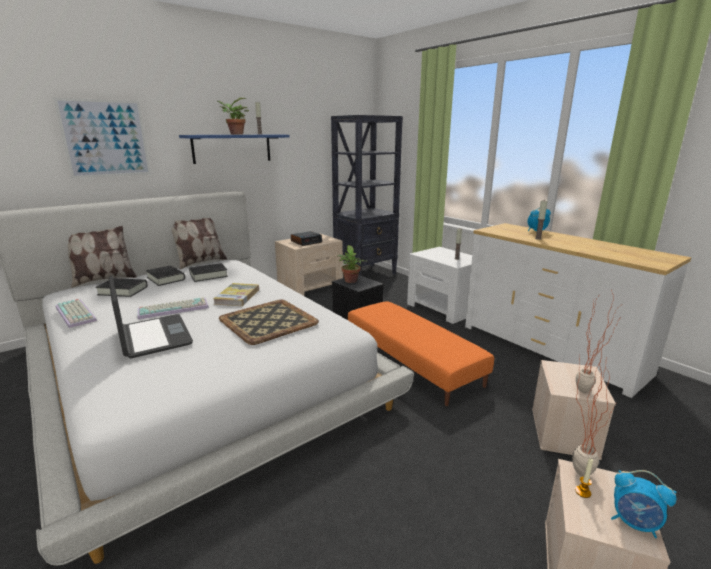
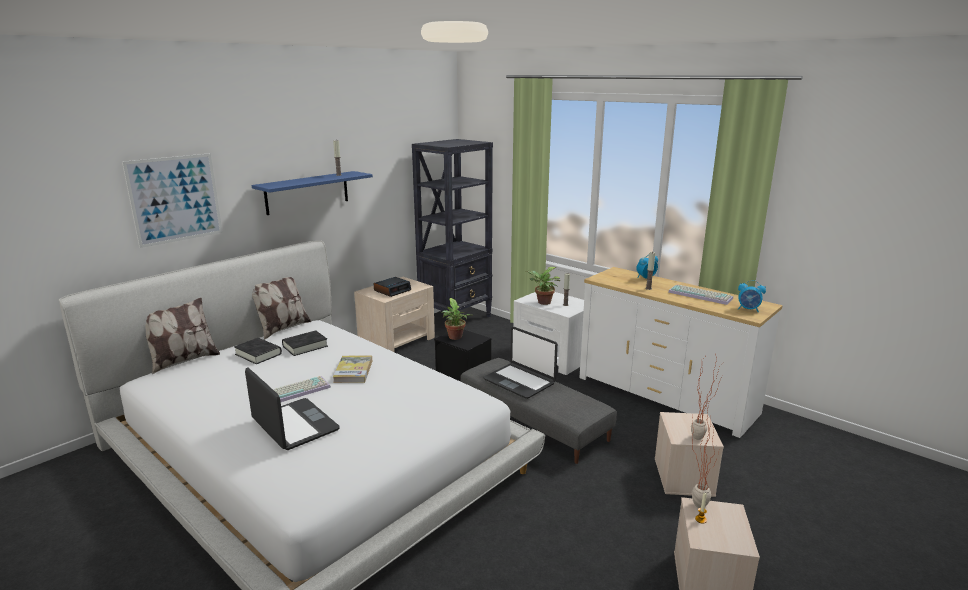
camera: 10 degrees left, 0 degrees up
keyboard [55,299,97,328] -> keyboard moved to [668,284,733,305]
black book [95,278,147,297] -> none
potted plant [217,98,249,135] -> potted plant moved to [526,267,561,305]
tray [219,300,319,345] -> none
orange ottoman [348,301,494,406] -> grey ottoman [460,358,617,464]
alarm clock [611,470,676,538] -> alarm clock moved to [738,280,766,312]
none -> laptop [483,327,558,399]

